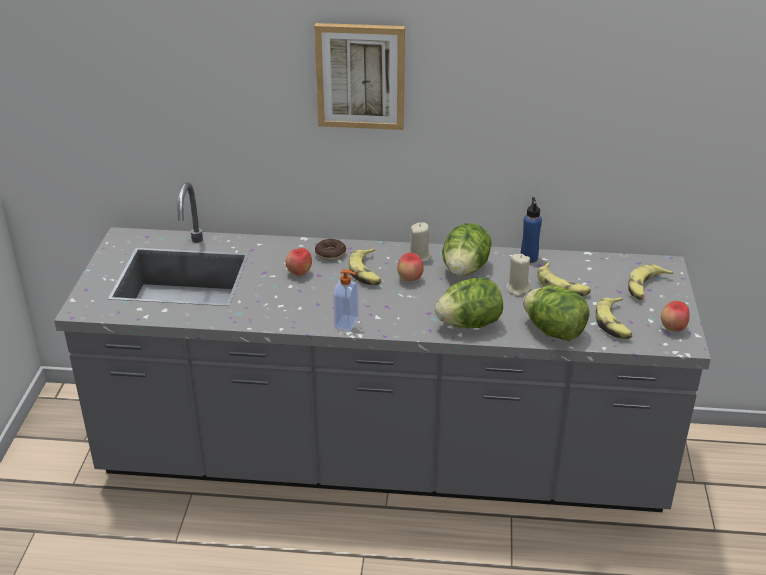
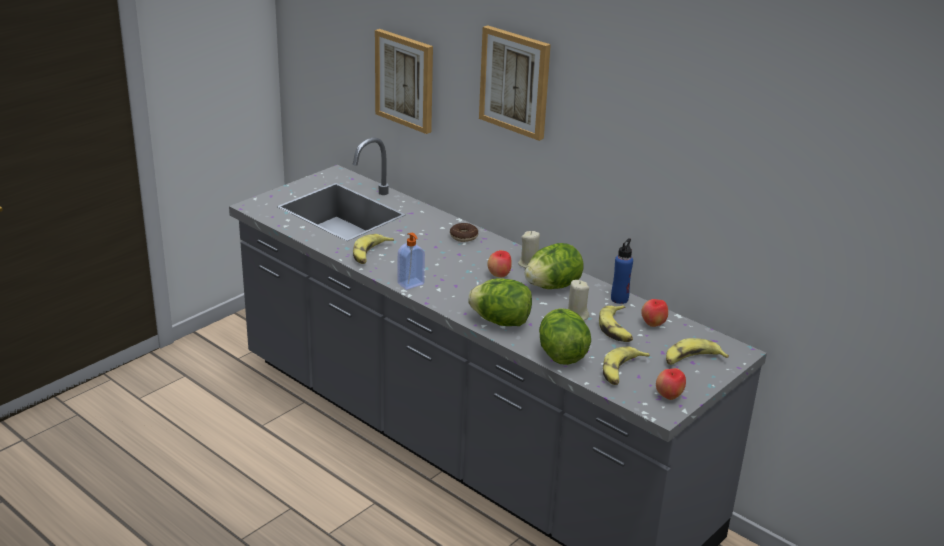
camera: 35 degrees right, 5 degrees down
apple [285,248,312,276] -> apple moved to [641,299,668,327]
banana [349,248,382,285] -> banana moved to [353,234,394,264]
none -> picture [375,29,433,134]

